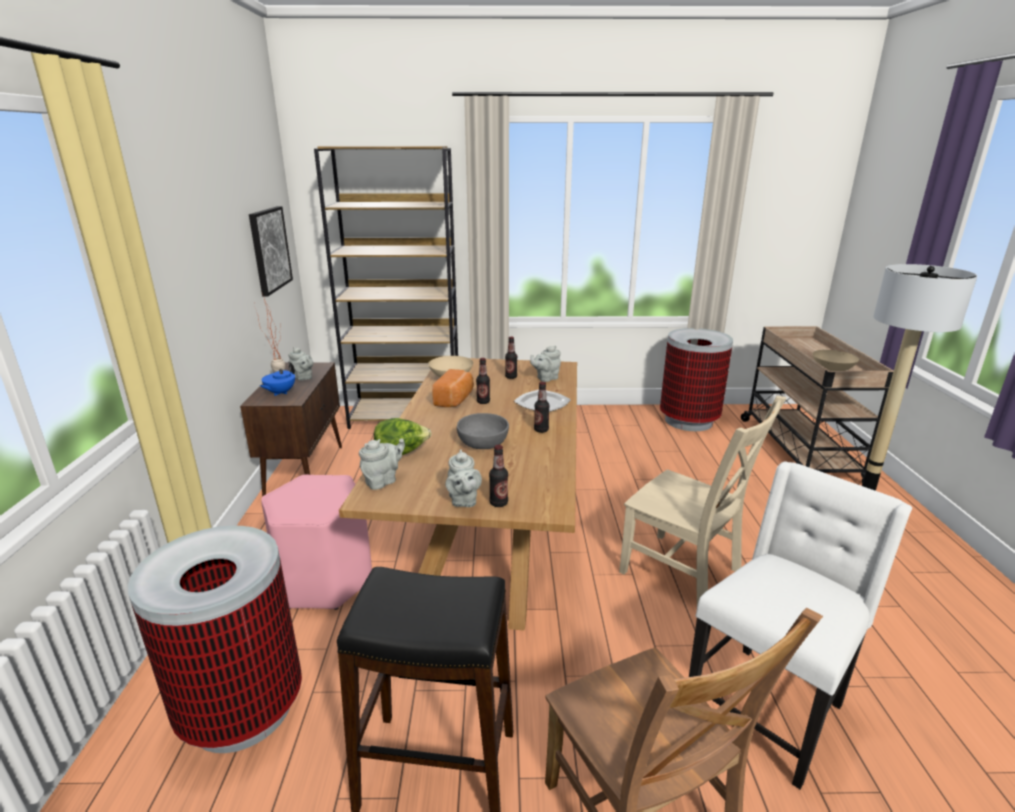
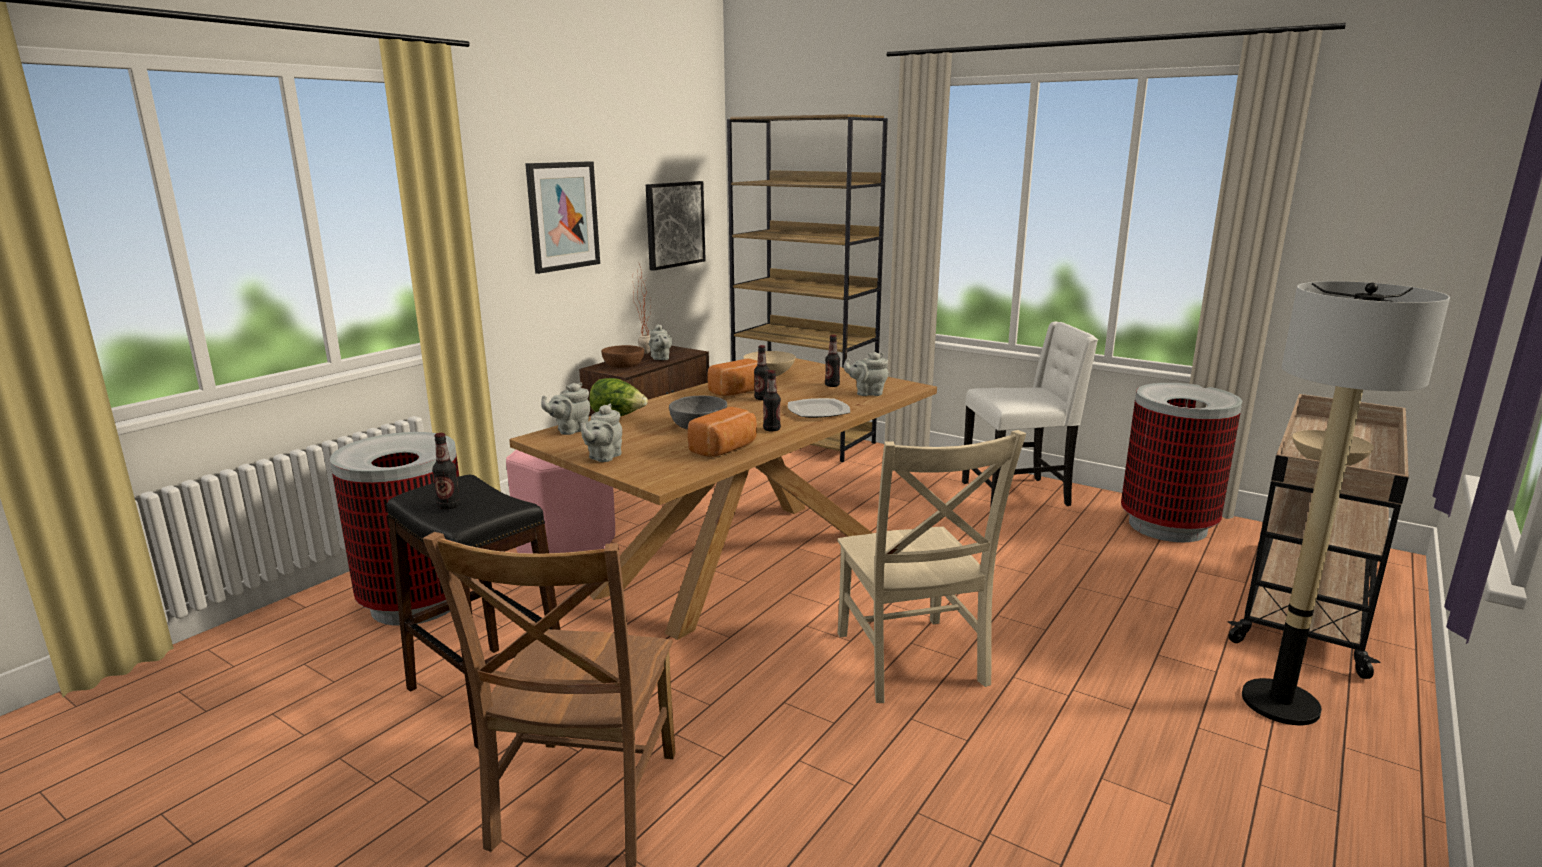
camera: 35 degrees right, 5 degrees down
blue teapot [260,362,295,396] -> brown bowl [601,345,644,368]
grey teapot [359,438,405,490] -> grey teapot turned 150 degrees clockwise [541,382,590,435]
bottle [489,445,508,507] -> bottle moved to [432,433,460,509]
white chair [689,461,912,789] -> white chair moved to [962,321,1098,509]
none -> picture [525,161,600,274]
none -> bread [688,407,757,457]

